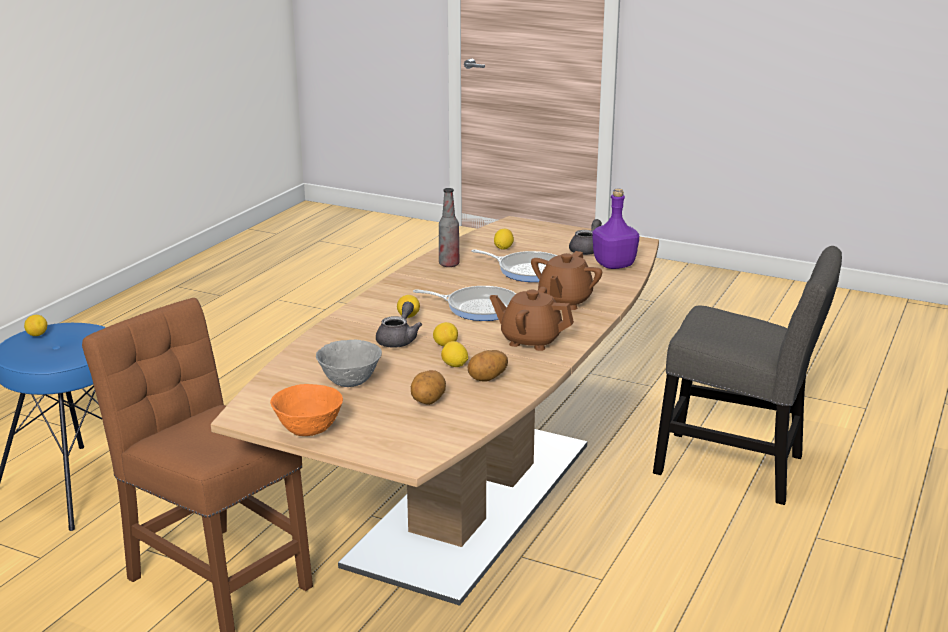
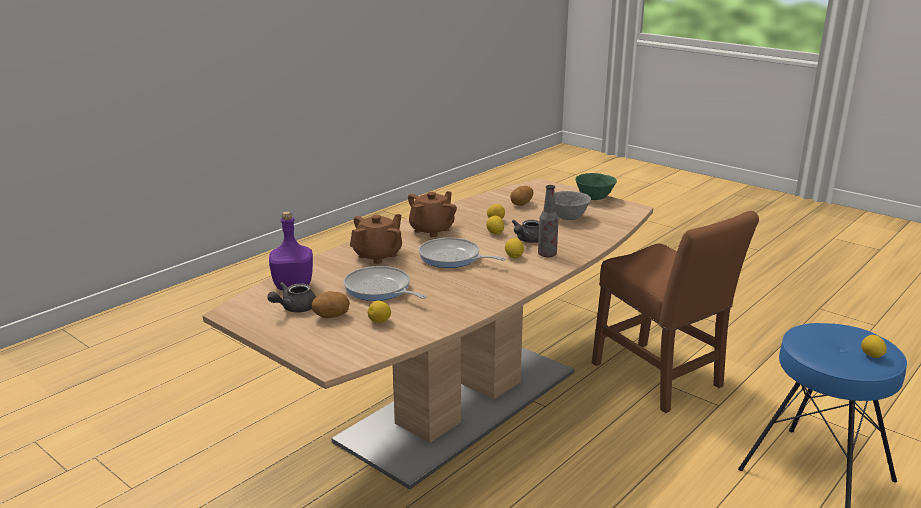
camera: 165 degrees left, 0 degrees up
orange bowl [270,384,343,436] -> green bowl [575,173,617,200]
bottle [439,188,459,267] -> bottle moved to [538,185,558,257]
potato [467,350,508,382] -> potato moved to [311,291,350,318]
brown teapot [490,287,574,351] -> brown teapot turned 90 degrees counterclockwise [408,191,457,237]
grey chair [653,246,842,505] -> none

